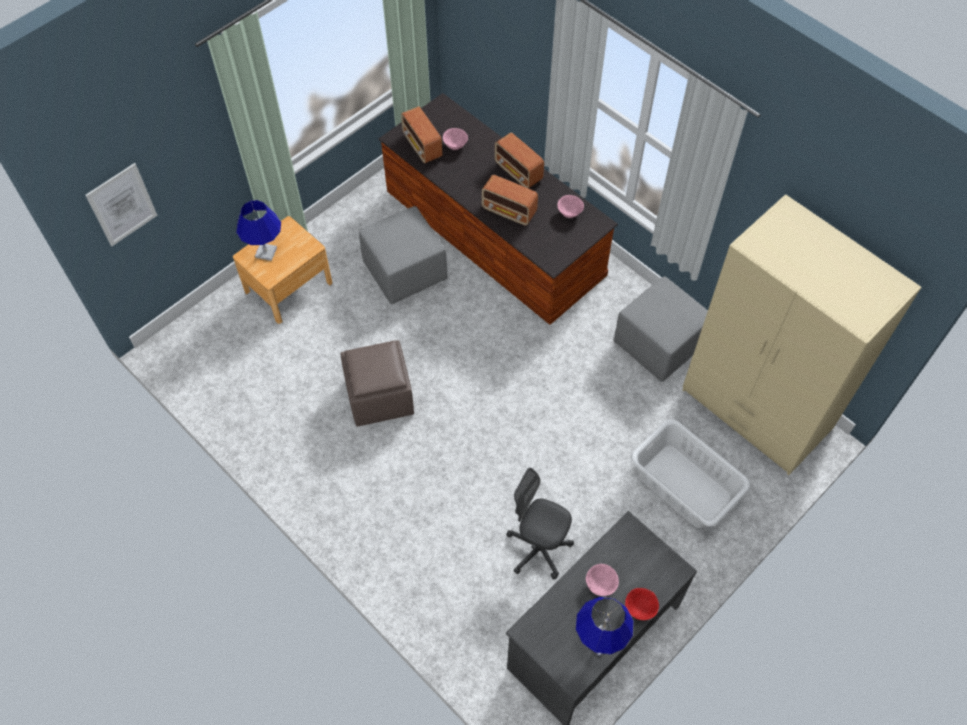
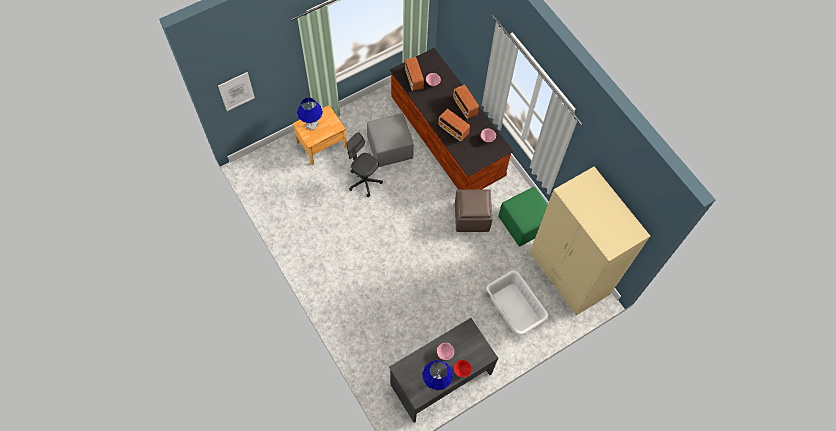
camera: 10 degrees right, 5 degrees up
brown ottoman [340,340,414,427] -> brown ottoman moved to [455,189,492,232]
grey office chair [506,468,574,579] -> grey office chair moved to [346,132,383,197]
grey ottoman [613,276,708,382] -> green ottoman [498,187,548,247]

